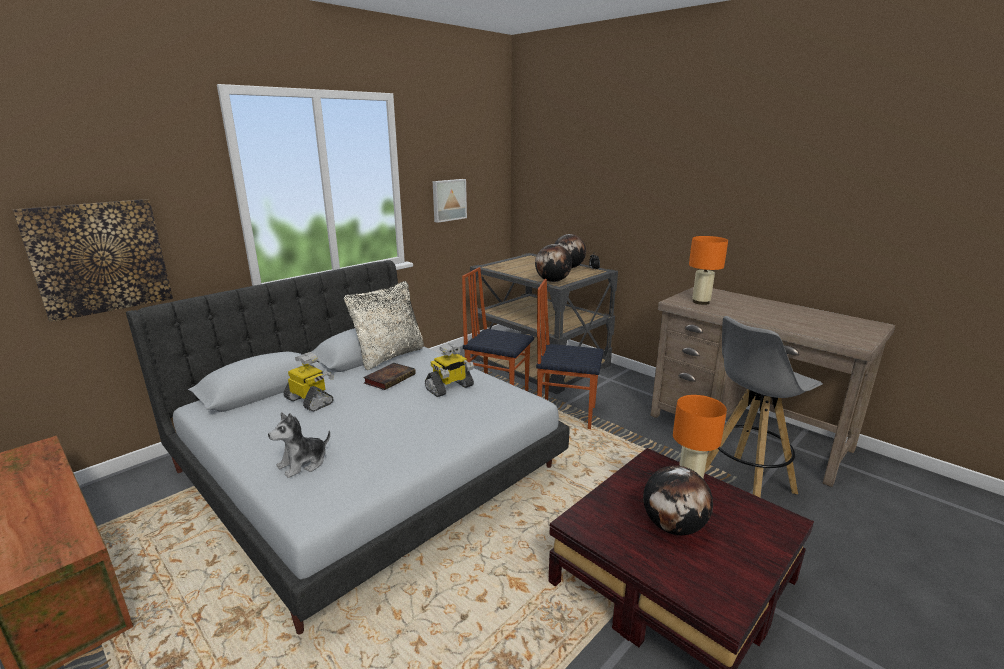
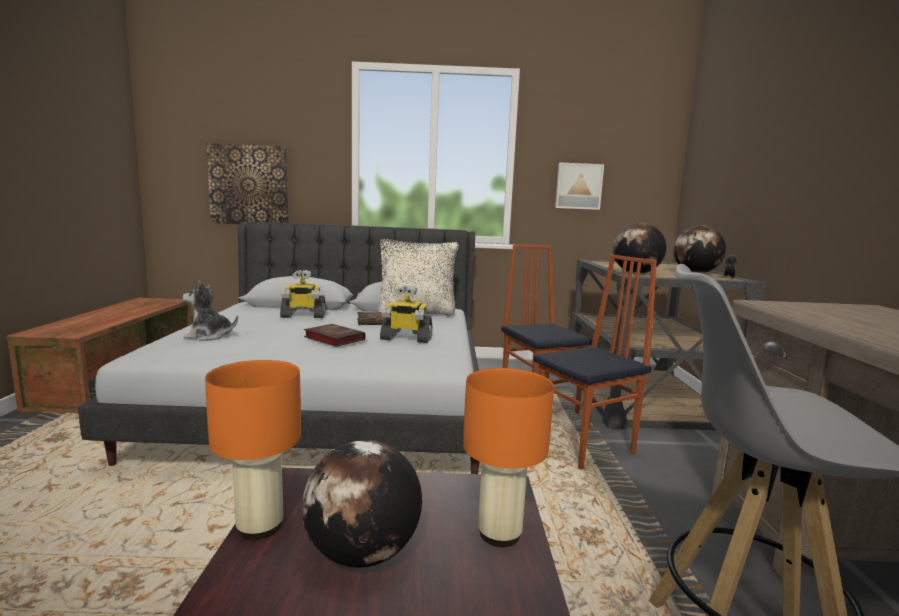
camera: 45 degrees right, 10 degrees down
toy robot [283,352,334,412] -> toy robot turned 90 degrees clockwise [280,270,326,318]
chair [536,279,604,429] -> chair turned 90 degrees clockwise [533,255,657,470]
orange table lamp [689,236,728,305] -> orange table lamp moved to [205,360,301,540]
none -> book [304,324,366,347]

